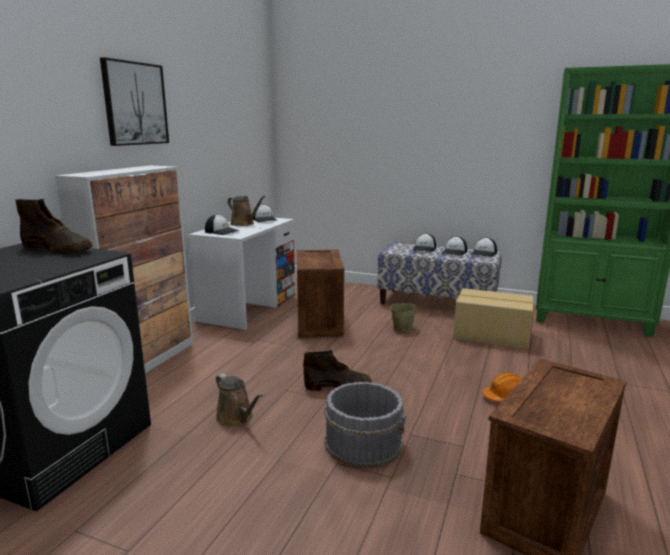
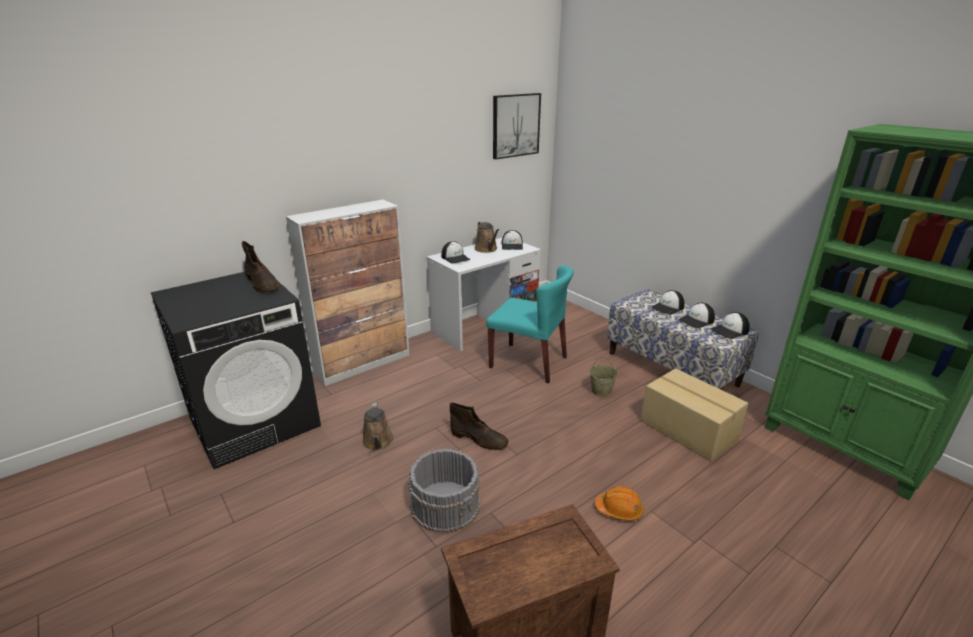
camera: 30 degrees right, 10 degrees up
picture [100,57,169,146] -> picture moved to [493,93,541,159]
crate [297,249,345,338] -> turquoise chair [486,265,574,383]

